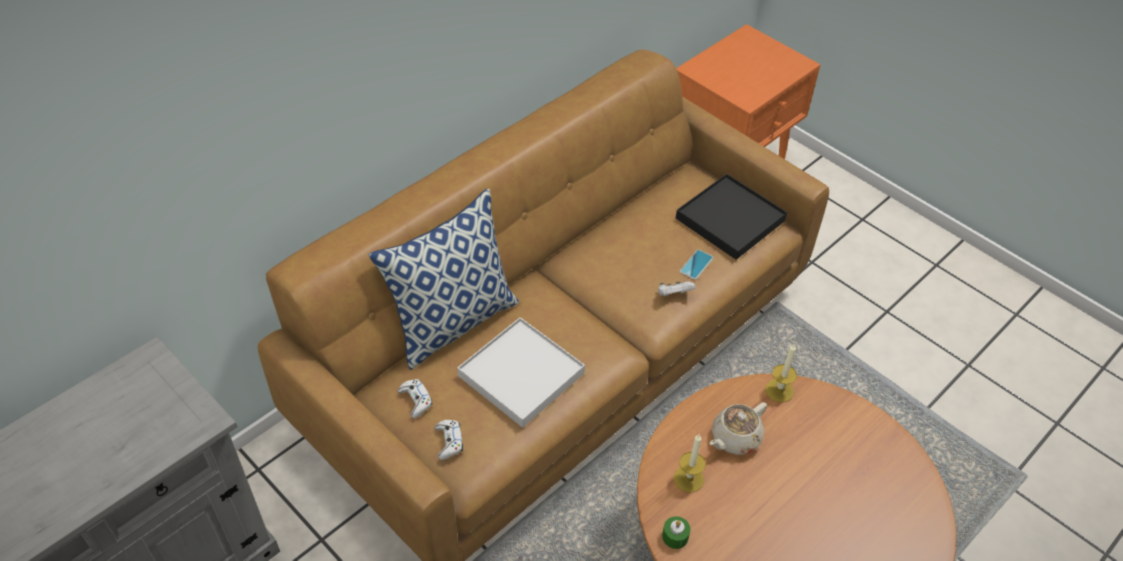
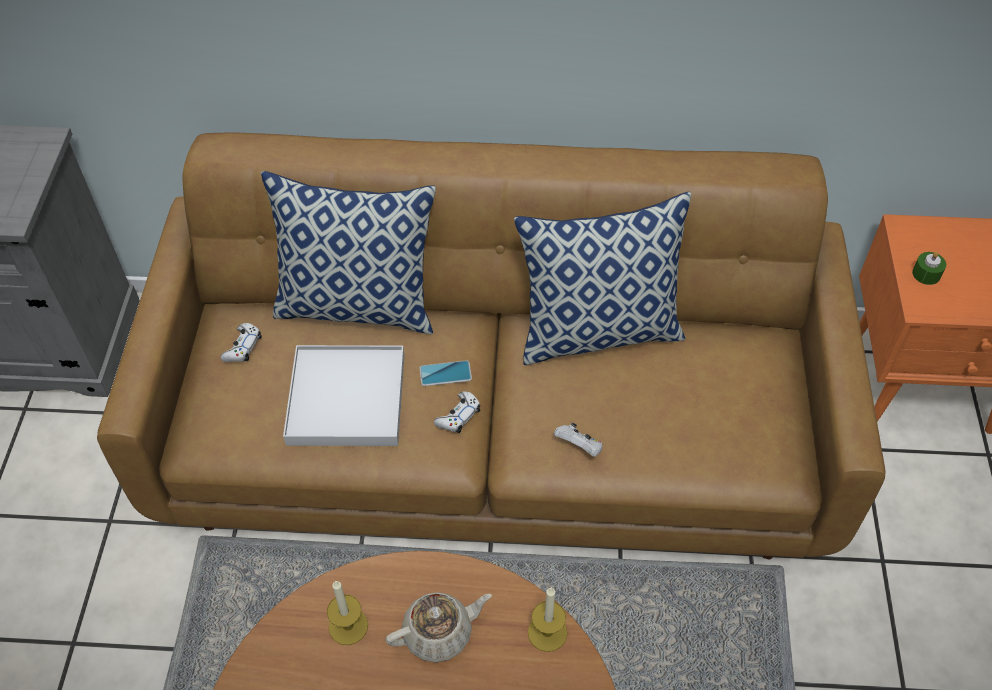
camera: 50 degrees right, 5 degrees up
white game controller [434,420,463,460] -> white game controller moved to [434,391,480,433]
green candle [662,516,690,549] -> green candle moved to [912,252,946,285]
black tray [676,174,787,260] -> none
phone [680,250,713,280] -> phone moved to [419,360,472,386]
beige teapot [710,402,767,455] -> beige teapot turned 150 degrees clockwise [386,592,492,663]
none -> pillow [514,192,691,365]

